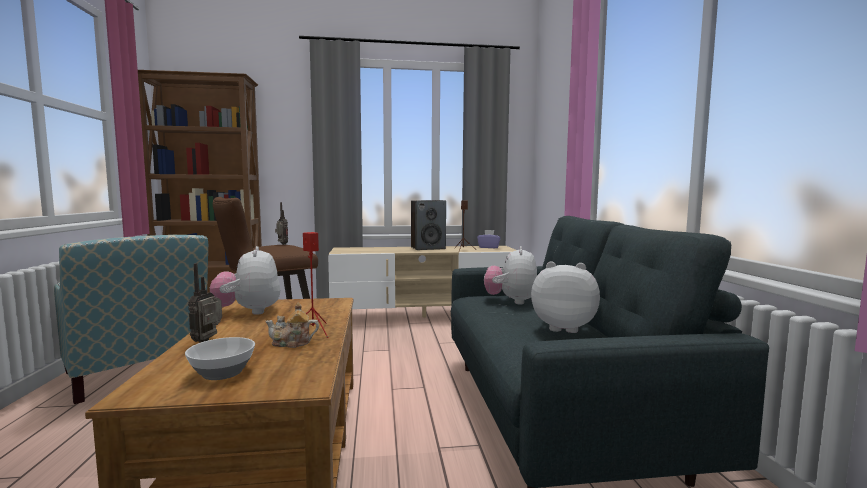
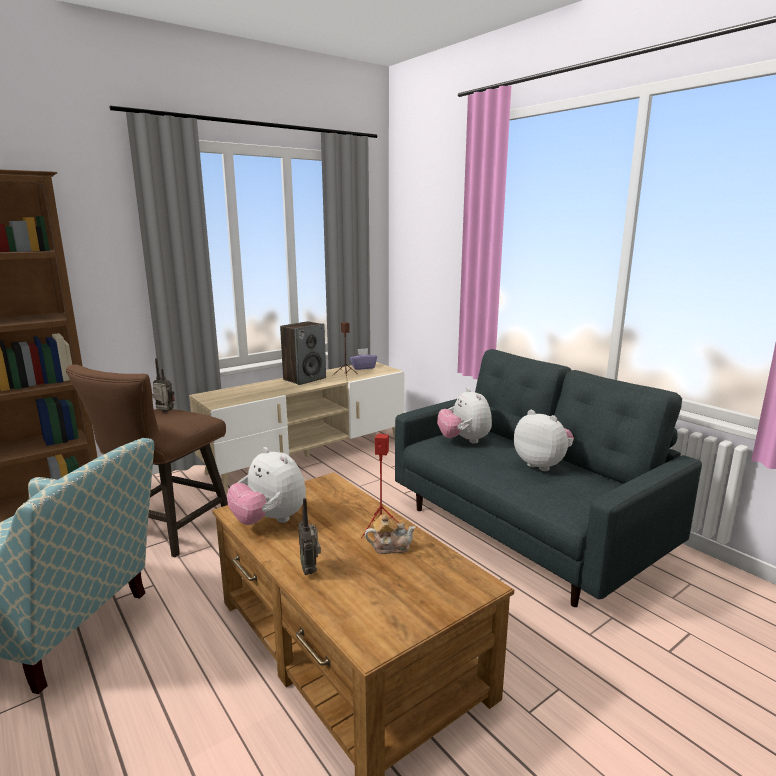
camera: 30 degrees left, 10 degrees up
bowl [185,337,255,380] -> none
teapot [266,303,319,348] -> teapot turned 150 degrees counterclockwise [365,514,416,554]
plush toy [531,261,600,333] -> plush toy turned 60 degrees clockwise [514,410,574,471]

